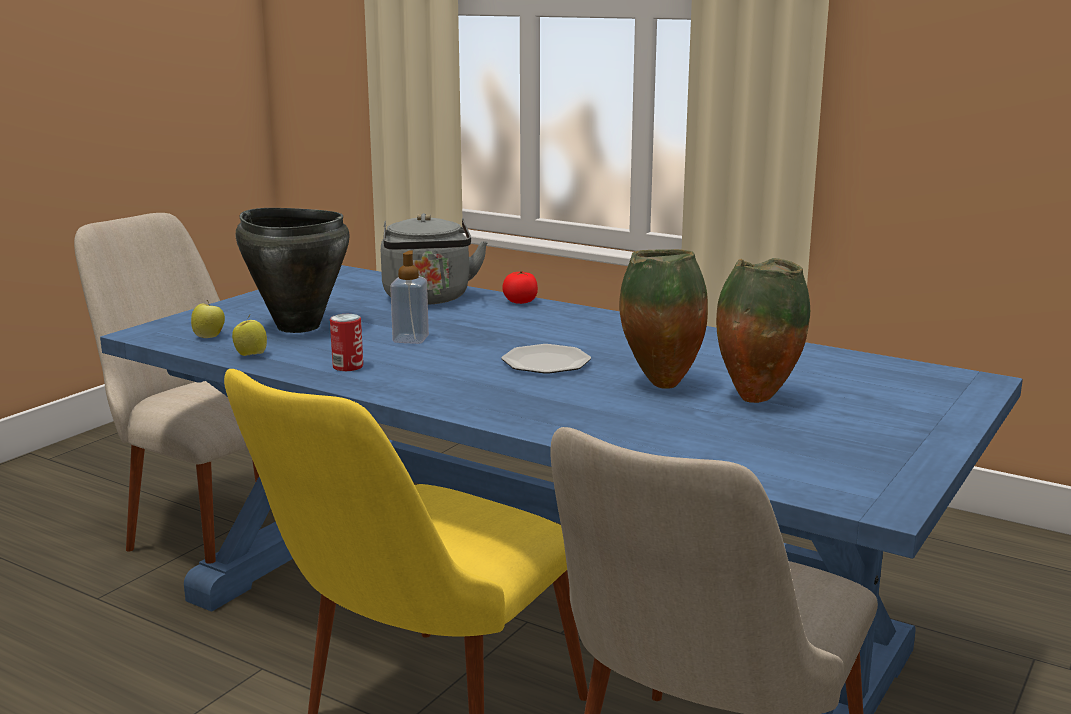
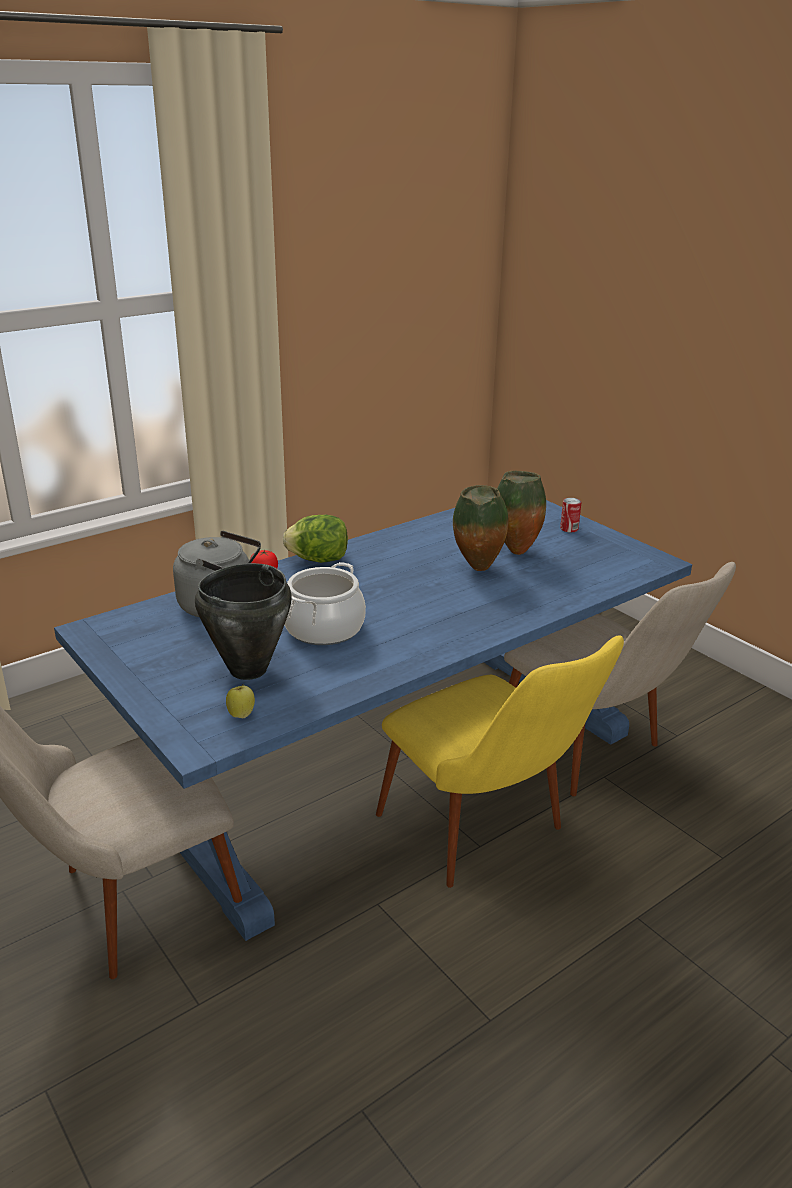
camera: 70 degrees left, 10 degrees up
apple [232,314,267,356] -> none
can [330,314,363,371] -> can moved to [560,498,581,532]
soap dispenser [390,251,429,344] -> cooking pot [285,562,366,645]
plate [502,344,591,374] -> none
none -> lettuce [283,515,348,563]

